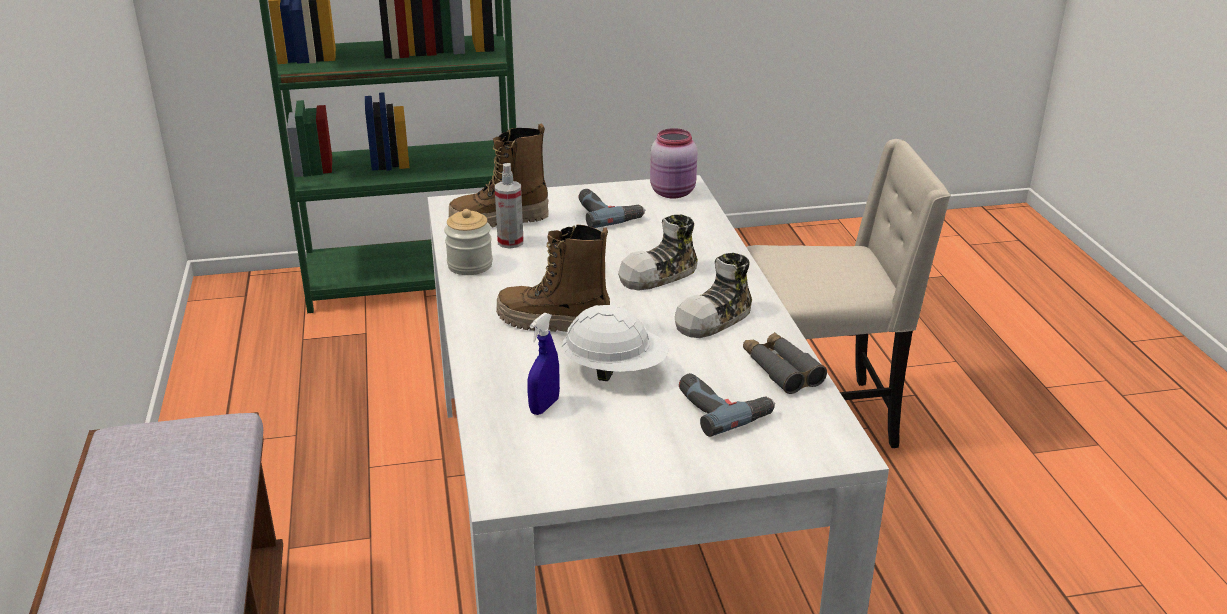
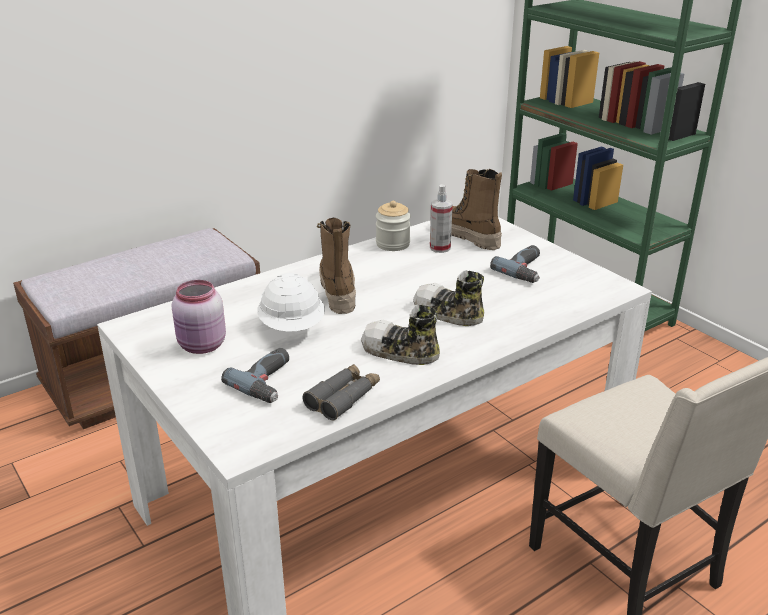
camera: 65 degrees right, 0 degrees up
blue spray bottle [527,313,560,415] -> none
pink jar [650,128,697,199] -> pink jar moved to [172,280,226,354]

